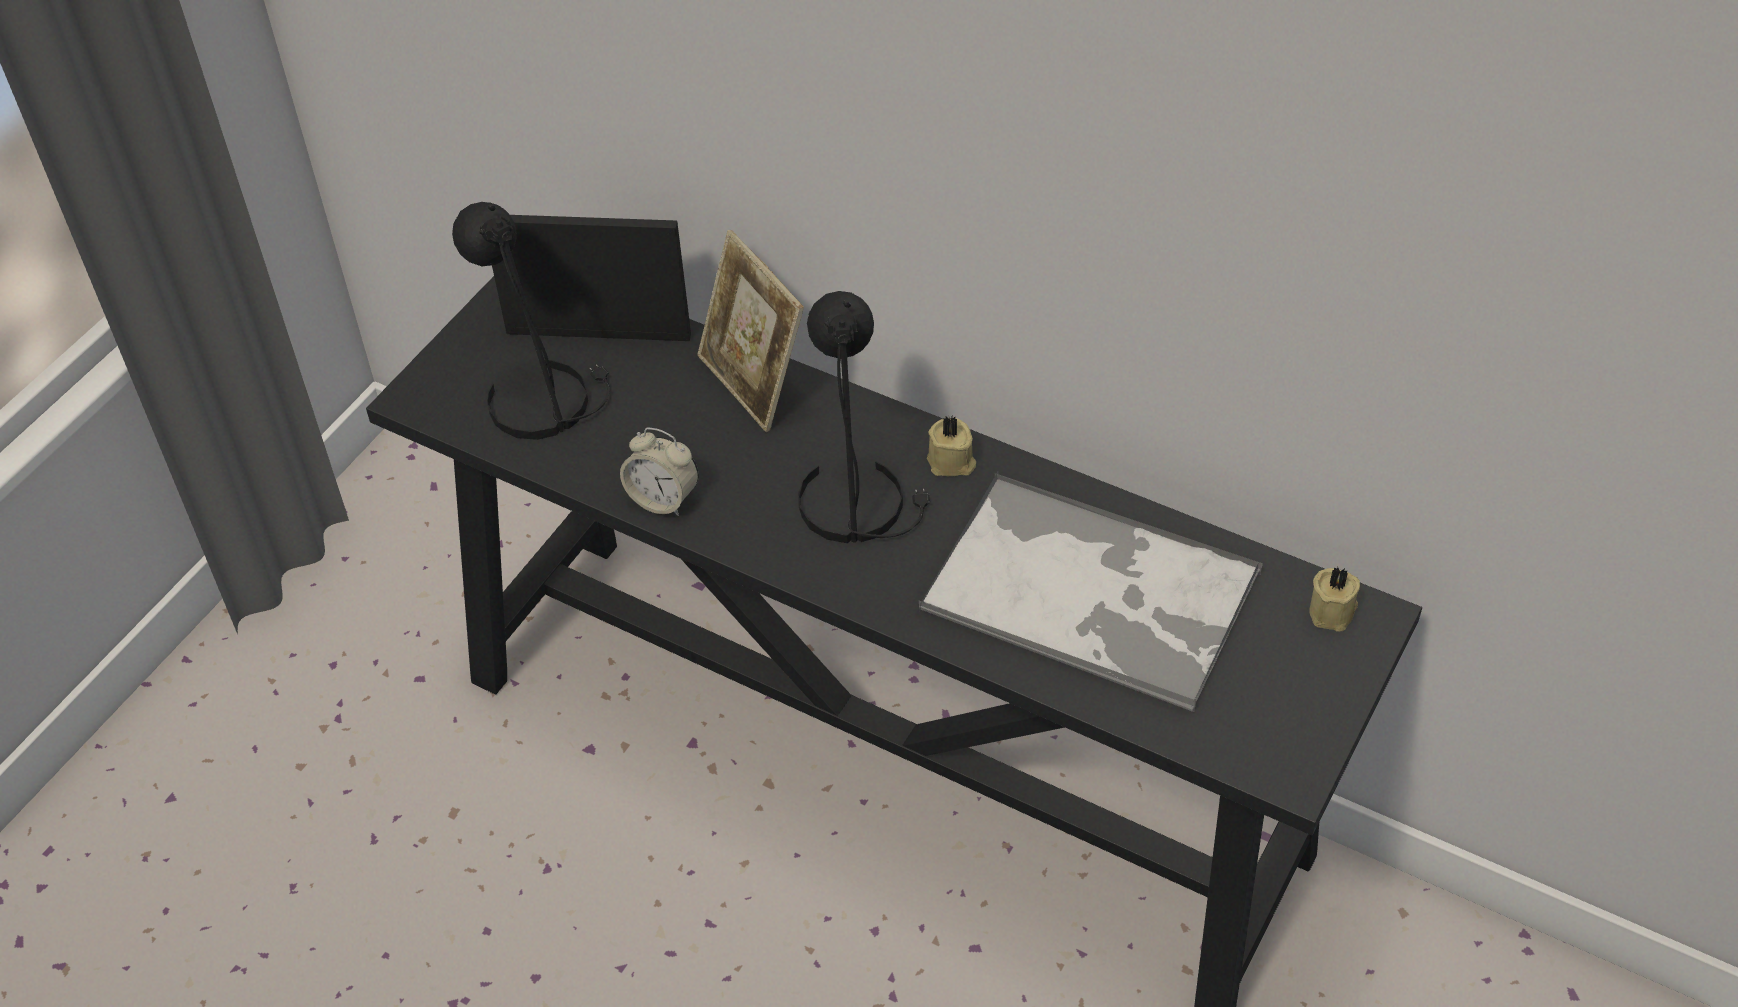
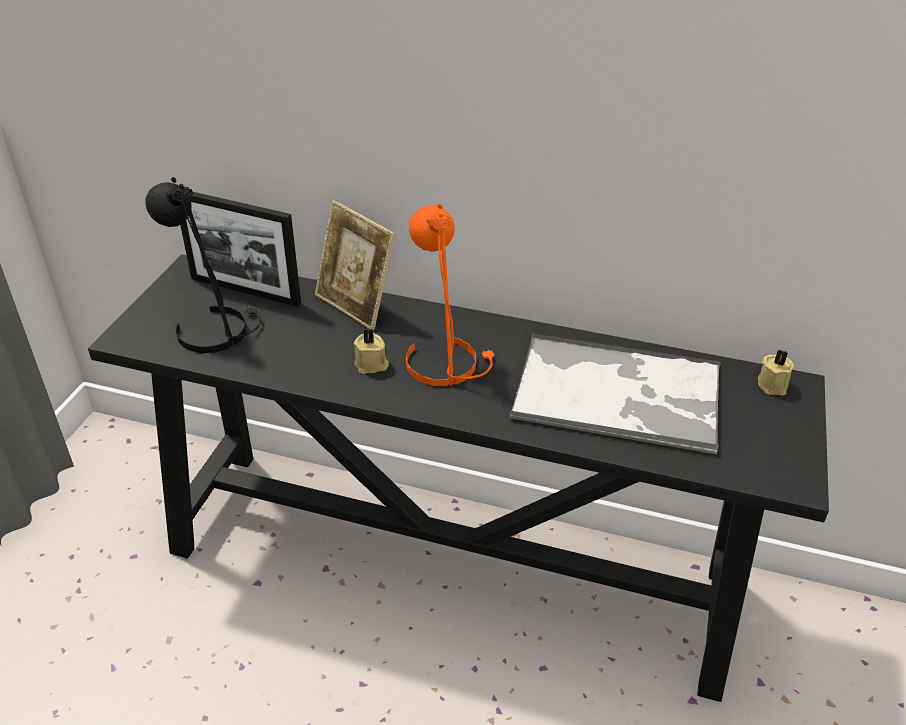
camera: 15 degrees left, 10 degrees down
picture frame [492,215,691,341] -> picture frame turned 150 degrees counterclockwise [180,192,301,307]
alarm clock [620,428,699,516] -> none
black table lamp [799,291,930,543] -> orange table lamp [406,203,494,386]
beige candle [927,416,976,476] -> beige candle moved to [354,329,389,374]

